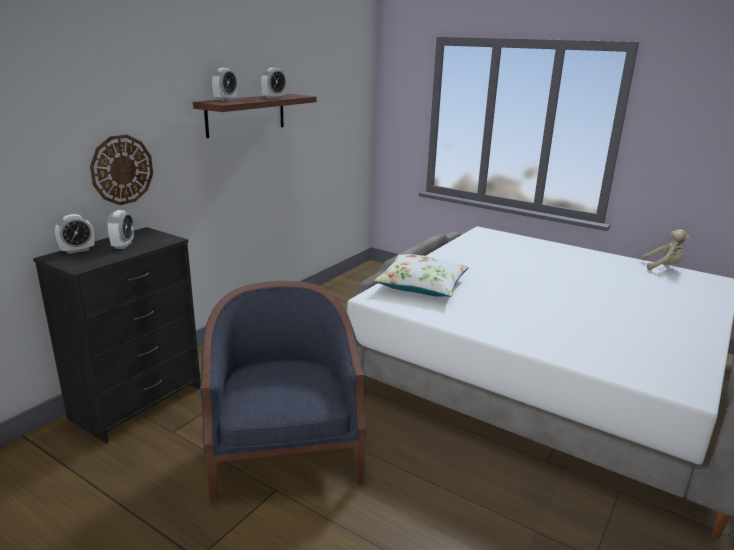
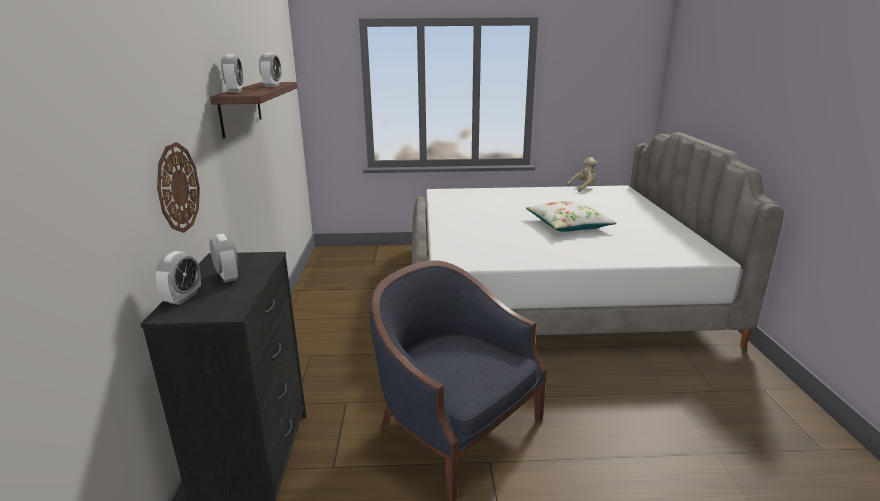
camera: 35 degrees left, 0 degrees up
white pillow [374,254,469,297] -> white pillow moved to [526,201,616,232]

